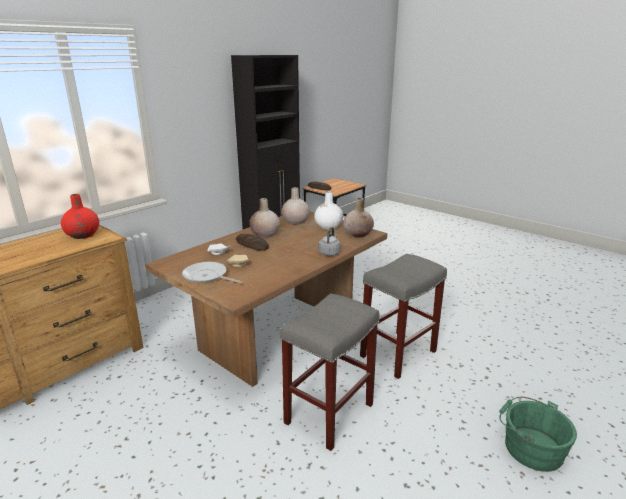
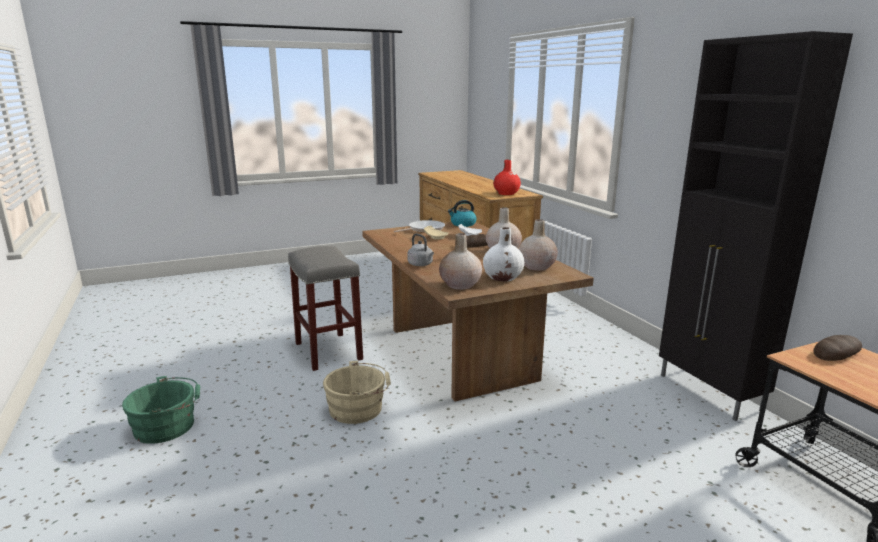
camera: 115 degrees right, 5 degrees down
grey stool [360,254,447,379] -> beige bucket [323,361,391,424]
none -> kettle [448,200,477,227]

